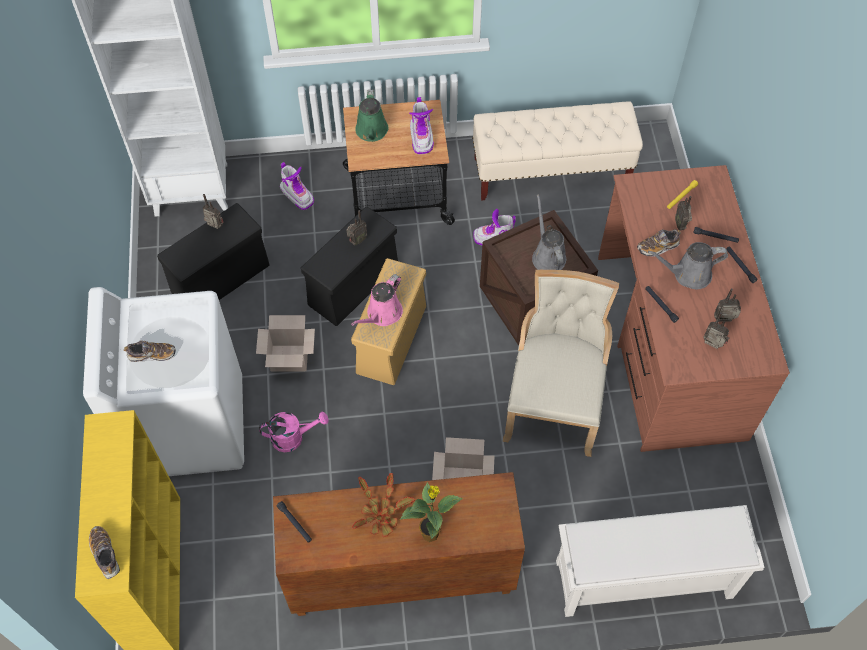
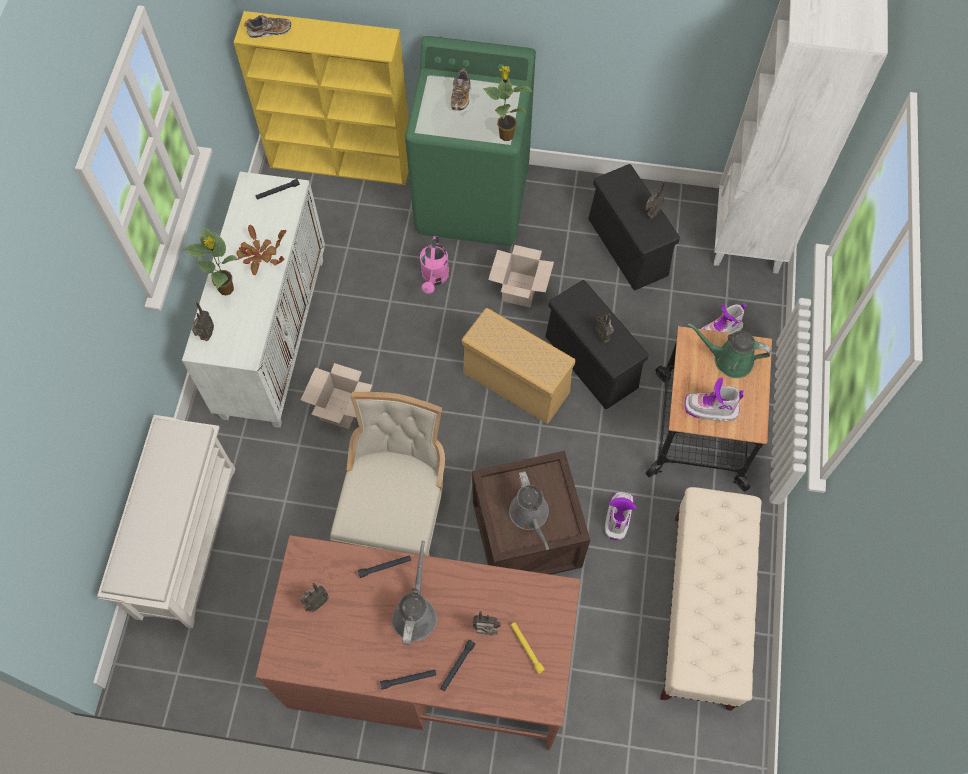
camera: 105 degrees right, 5 degrees up
white washing machine [83,287,244,476] -> green washing machine [405,36,536,246]
brown cabinet [273,472,525,616] -> white cabinet [182,172,325,428]
pink watering can [352,274,403,326] -> none
beige chair [503,270,619,457] -> beige chair turned 105 degrees counterclockwise [330,392,445,556]
grey watering can [532,194,566,270] -> grey watering can turned 75 degrees clockwise [509,471,549,550]
shoe [637,229,681,257] -> none
radio [714,288,741,321] -> radio moved to [192,302,214,341]
none -> potted plant [483,66,533,141]

